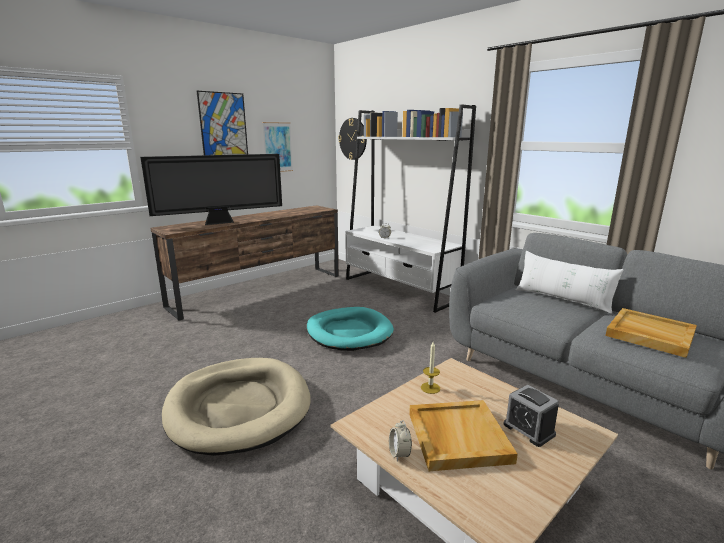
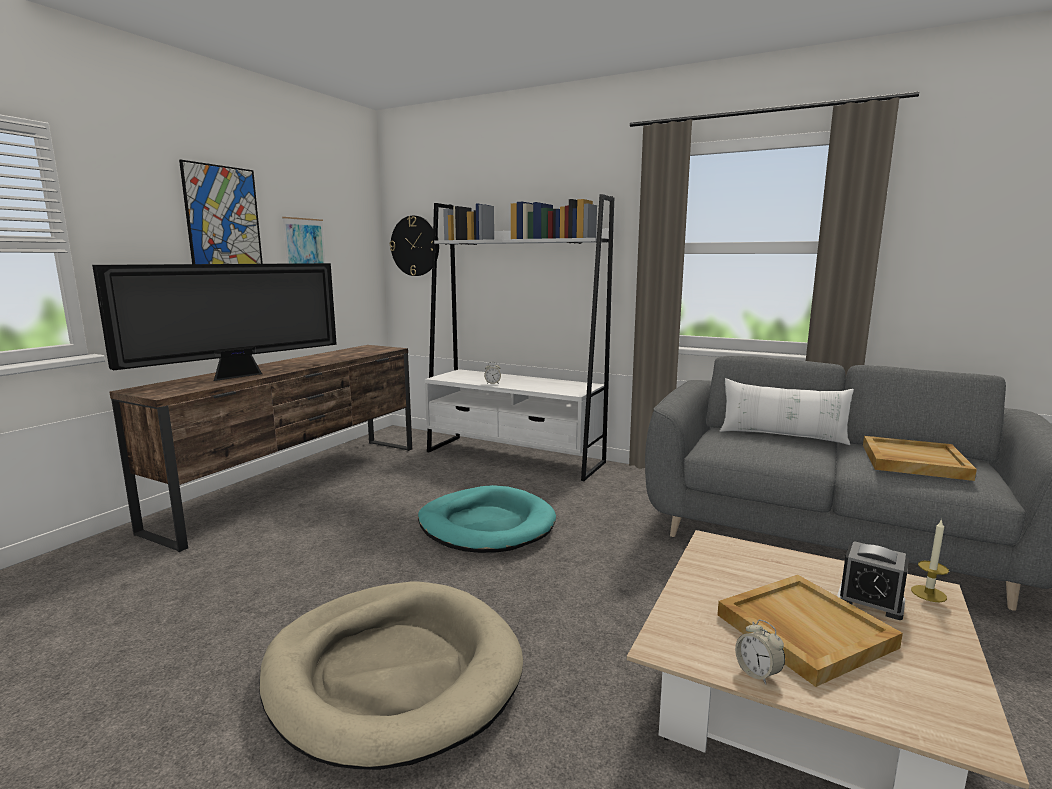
camera: 20 degrees left, 5 degrees down
candle [421,342,440,394] -> candle moved to [911,519,949,602]

